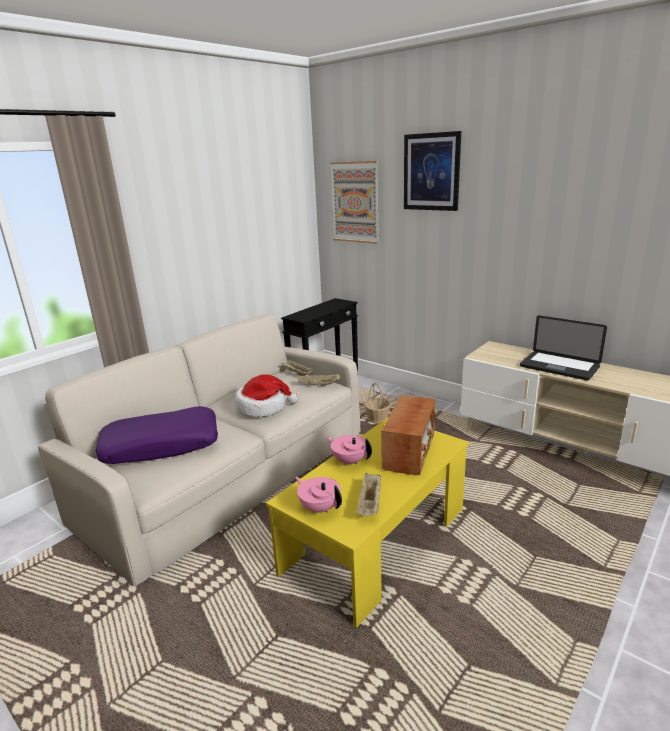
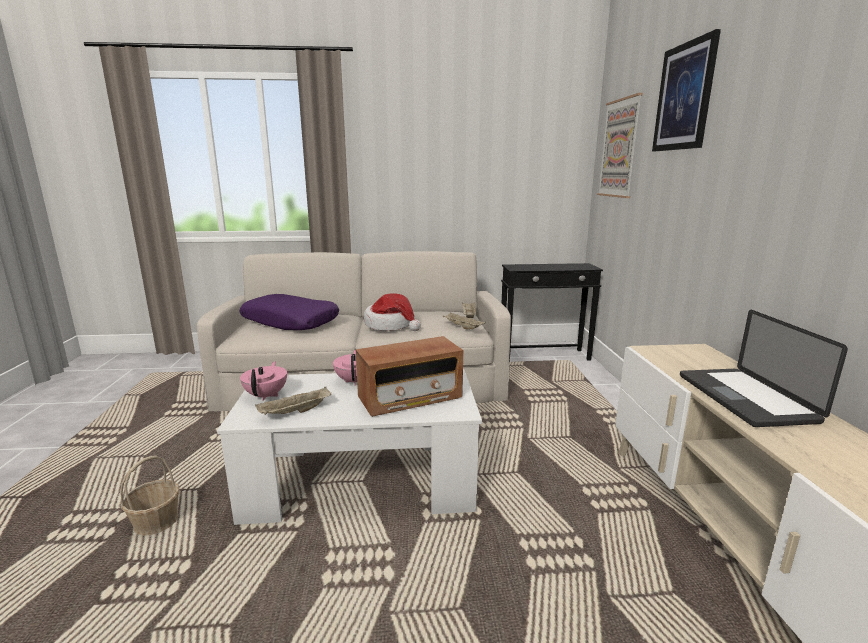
camera: 45 degrees right, 5 degrees down
yellow coffee table [266,417,469,628] -> white coffee table [217,369,482,525]
basket [364,383,391,424] -> basket moved to [120,455,180,536]

